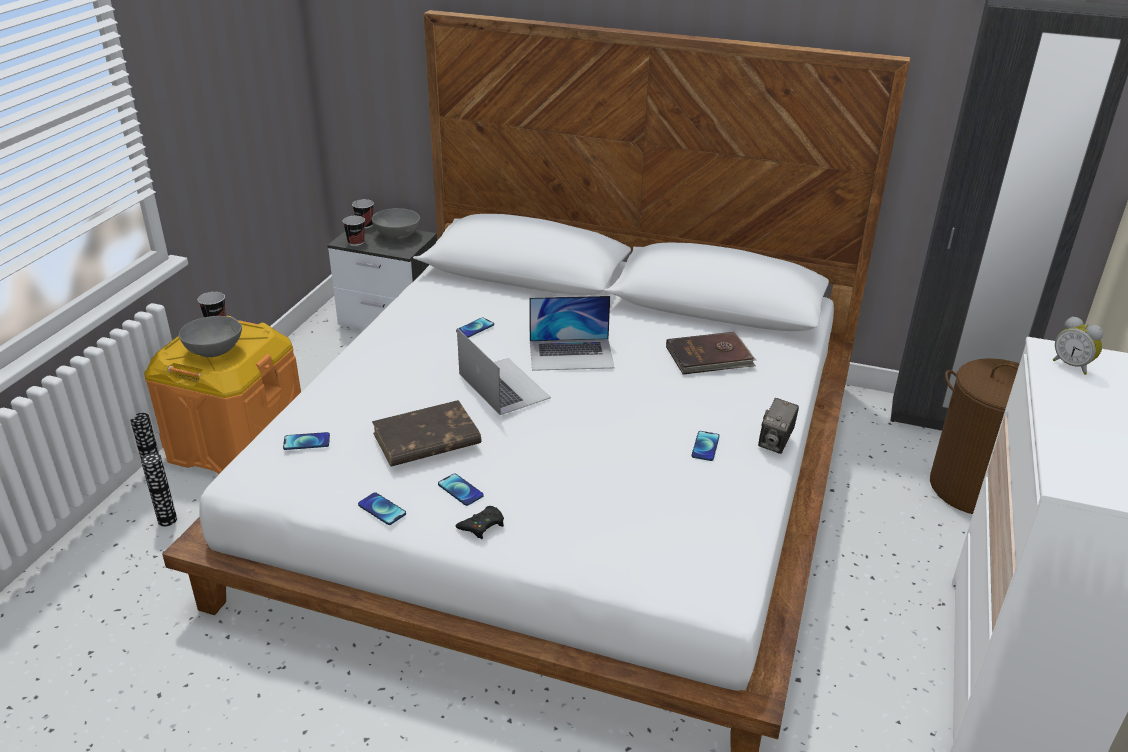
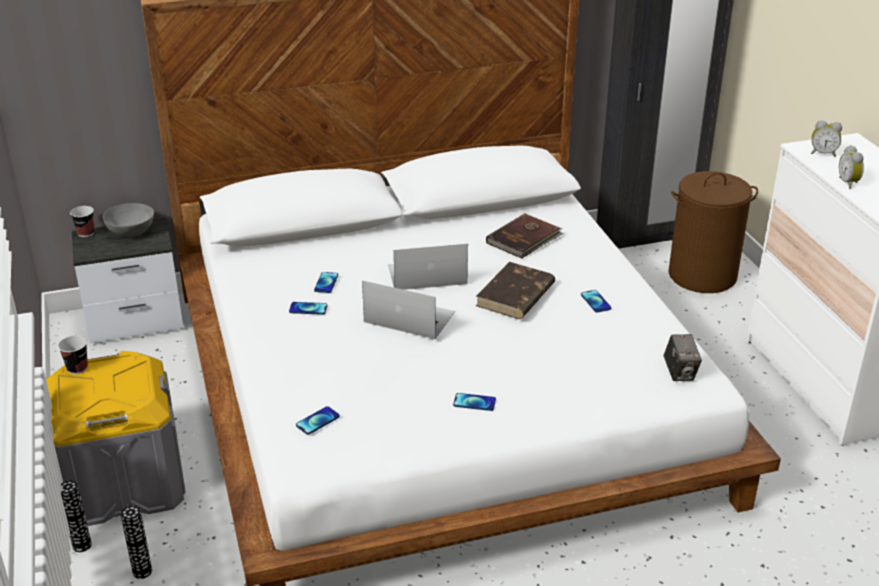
camera: 35 degrees left, 0 degrees up
orange storage box [144,316,301,474] -> grey storage box [46,351,186,526]
grey bowl [179,316,242,357] -> none
cup [343,216,365,246] -> none
phone [358,492,406,525] -> phone moved to [289,302,327,315]
brown book [372,400,481,467] -> brown book moved to [476,262,555,319]
black game controller [455,506,504,539] -> none
laptop [529,296,614,371] -> laptop turned 150 degrees counterclockwise [388,244,468,290]
camera [758,398,799,454] -> camera moved to [664,334,702,381]
none -> alarm clock [839,145,864,189]

